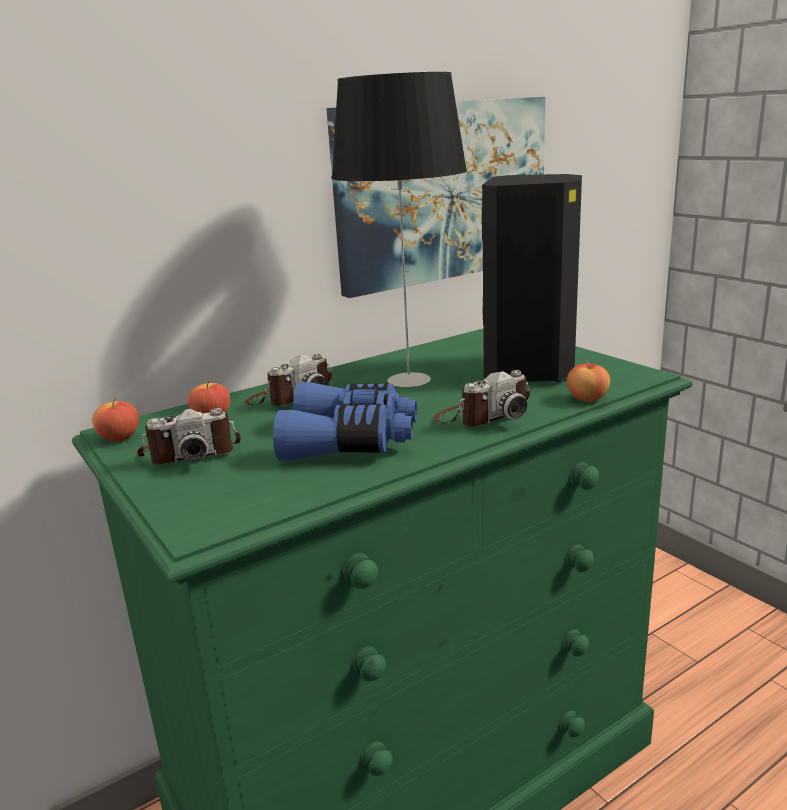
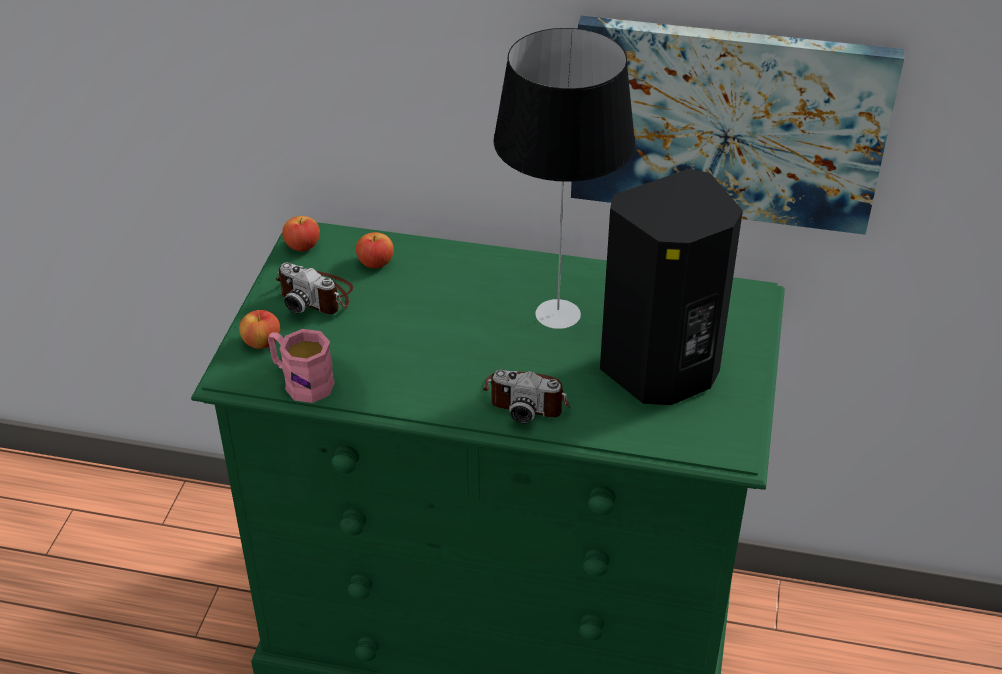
camera: 45 degrees right, 20 degrees up
camera [245,354,332,406] -> none
blue binoculars [273,382,417,460] -> none
apple [567,359,610,402] -> apple moved to [239,310,280,349]
none -> pink mug [268,329,335,403]

